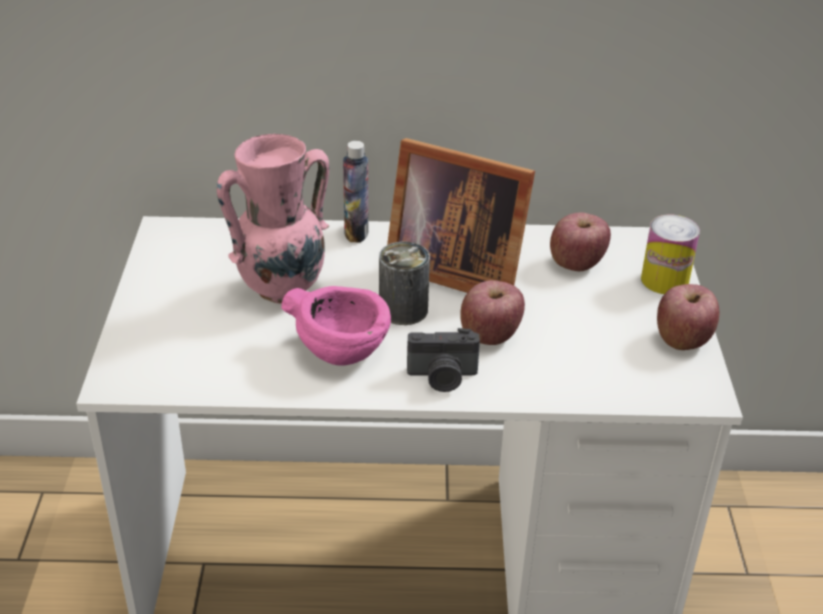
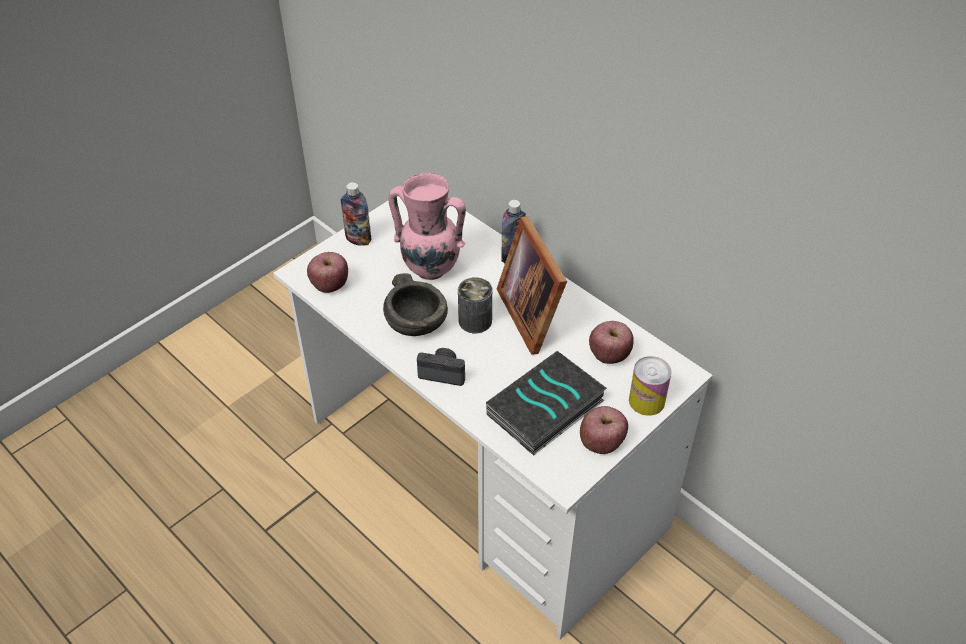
camera: 45 degrees right, 10 degrees up
pink bowl [281,286,391,366] -> grey bowl [383,273,448,336]
camera [407,328,480,392] -> camera turned 150 degrees clockwise [417,348,465,386]
apple [460,280,525,345] -> apple moved to [307,252,348,293]
none -> bottle [341,182,371,246]
none -> book [486,351,607,456]

